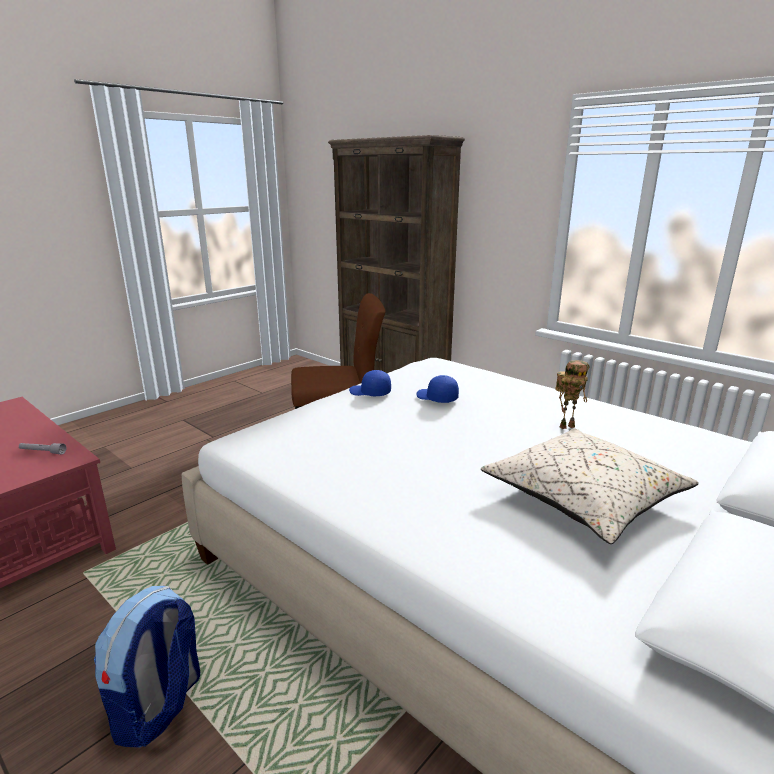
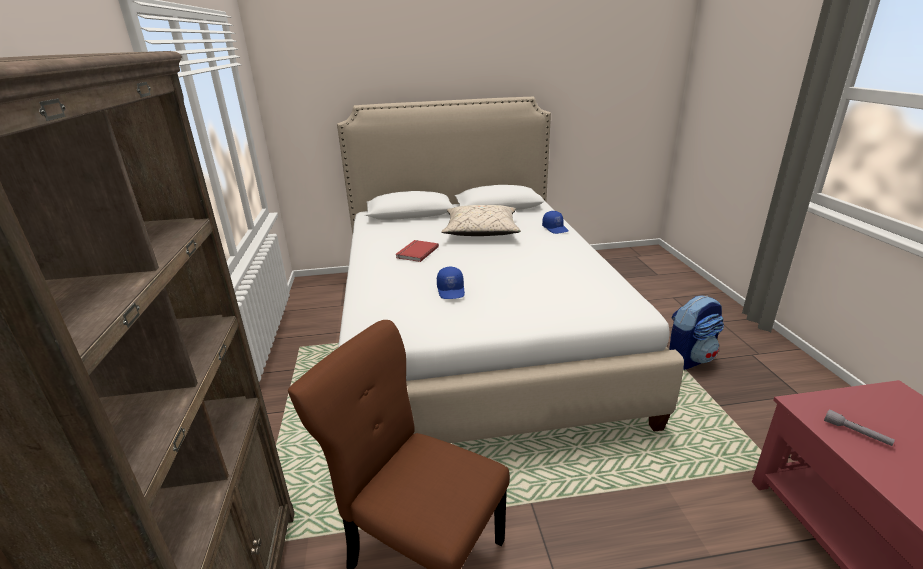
camera: 140 degrees left, 5 degrees up
blue cap [349,370,391,396] -> blue cap moved to [542,211,569,234]
toy robot [555,360,589,429] -> red book [395,240,439,262]

